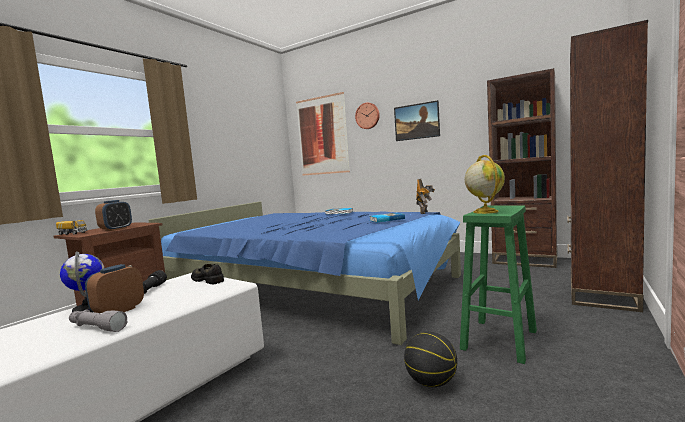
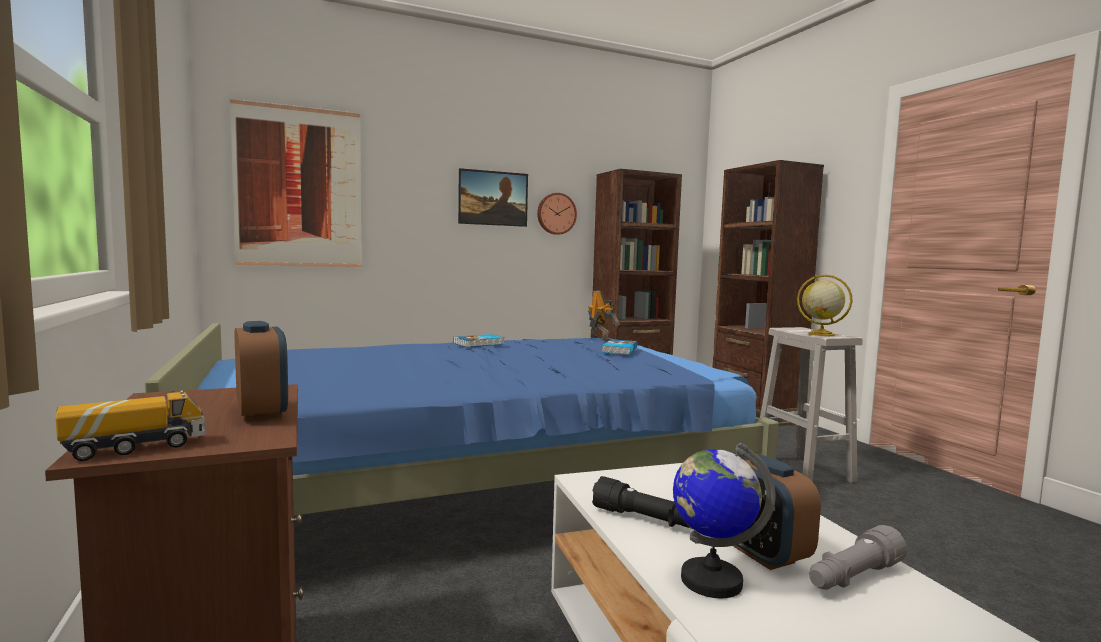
camera: 55 degrees left, 0 degrees up
black shoe [191,264,224,284] -> none
wall clock [355,102,380,129] -> wall clock moved to [537,193,577,235]
basketball [404,332,457,387] -> none
green stool [460,205,537,364] -> white stool [760,327,863,483]

